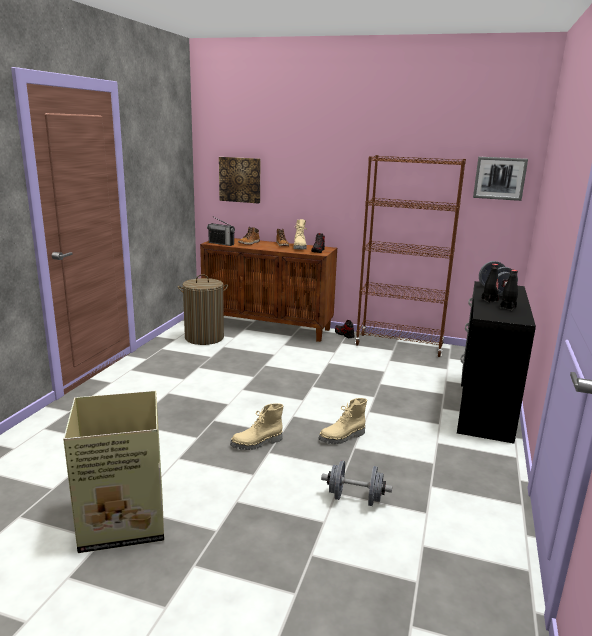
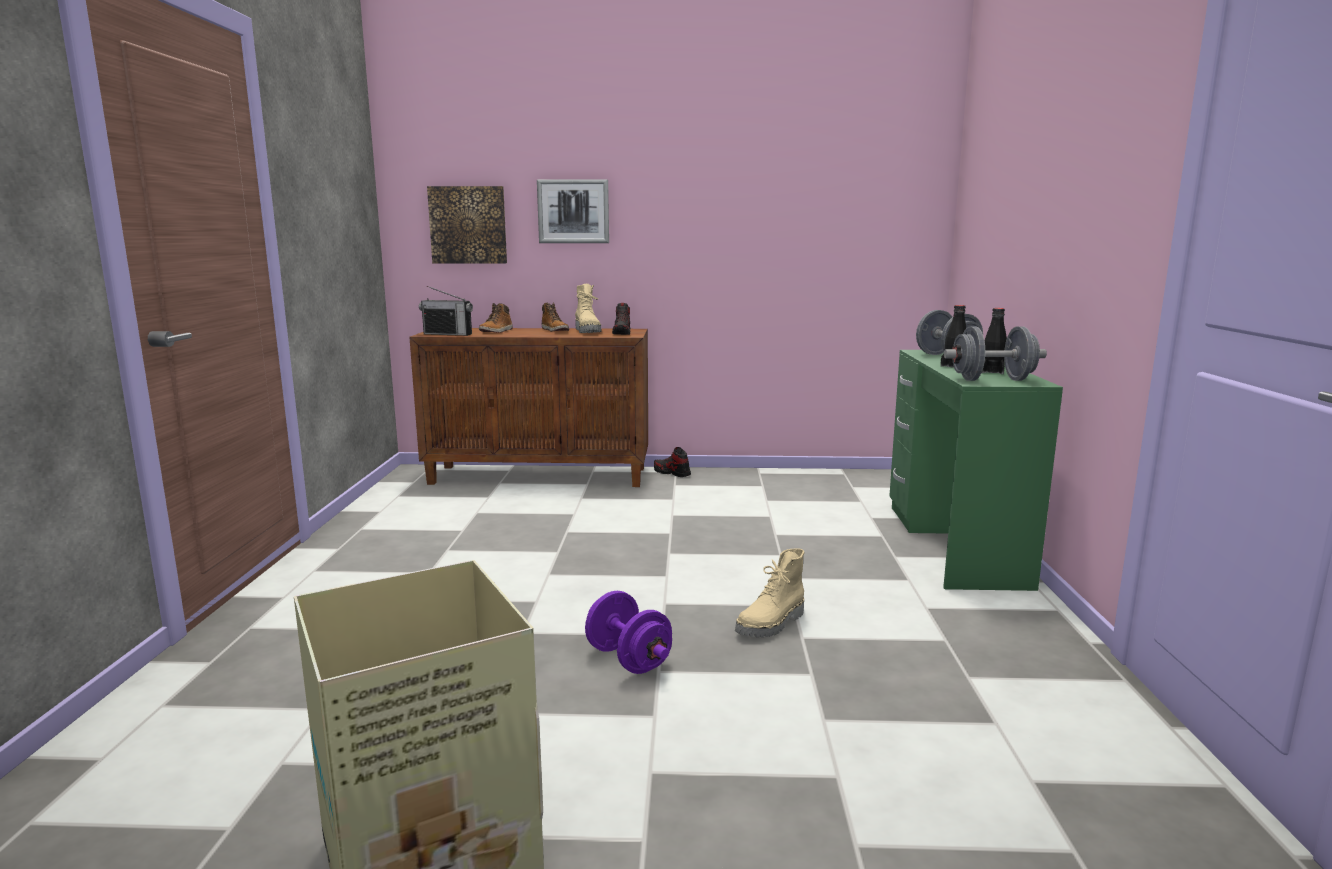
camera: 15 degrees left, 5 degrees down
laundry basket [178,274,228,345] -> none
beige boot [230,403,283,450] -> purple dumbbell [585,591,672,674]
grey dumbbell [321,460,392,506] -> grey dumbbell moved to [944,327,1047,381]
brown bookcase [355,155,466,357] -> none
black desk [457,281,536,443] -> green desk [889,350,1063,591]
picture [473,157,528,201] -> picture moved to [537,179,609,243]

